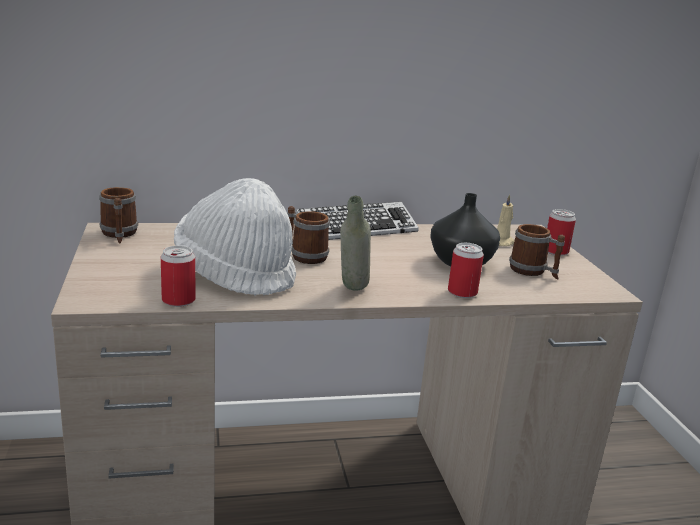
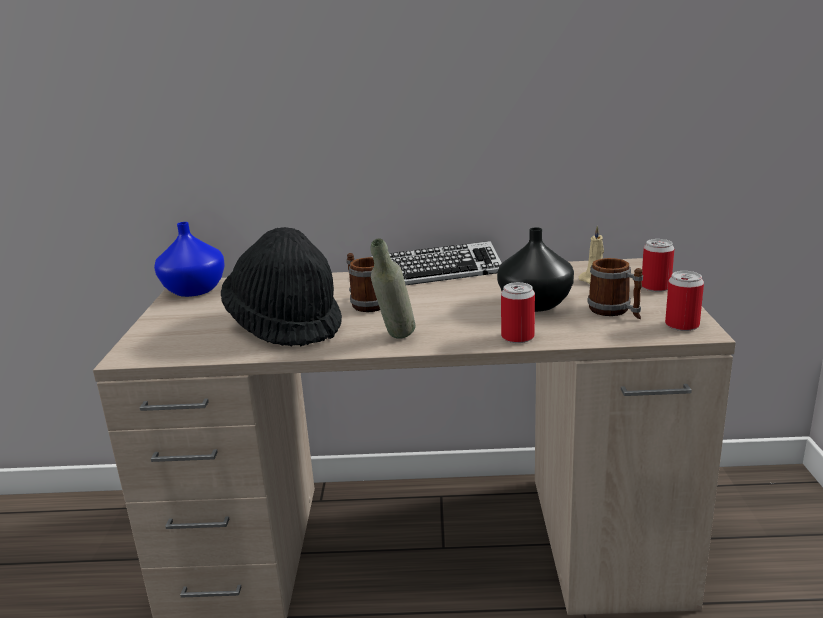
camera: 15 degrees right, 0 degrees up
mug [99,187,138,243] -> blue vase [154,222,225,297]
can [161,246,196,307] -> can moved to [665,271,704,331]
white hat [174,178,296,296] -> black hat [221,227,342,347]

